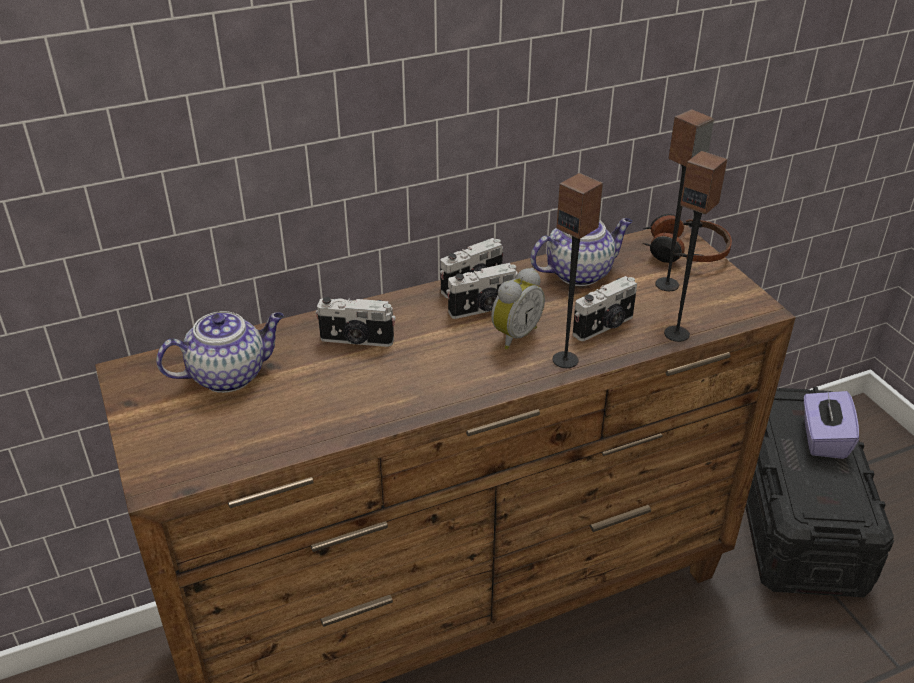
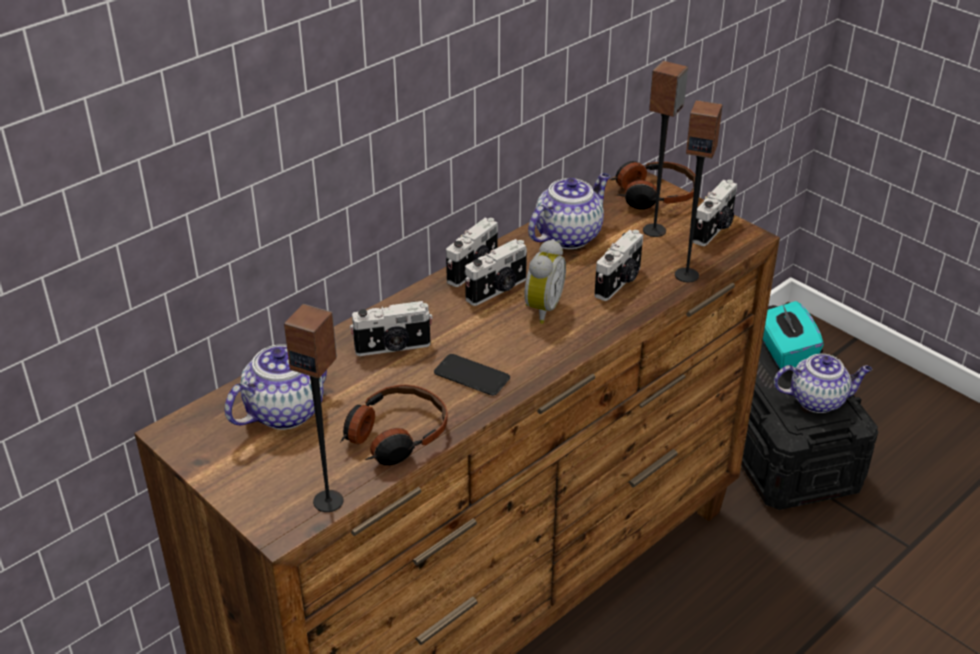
camera: 20 degrees left, 0 degrees up
speaker [553,173,603,368] -> speaker moved to [284,304,344,512]
purple tissue box [804,391,859,459] -> turquoise tissue box [763,301,824,369]
none -> headphones [340,385,448,466]
none -> phone [434,354,510,396]
none -> camera [693,180,737,246]
none -> teapot [774,354,872,413]

